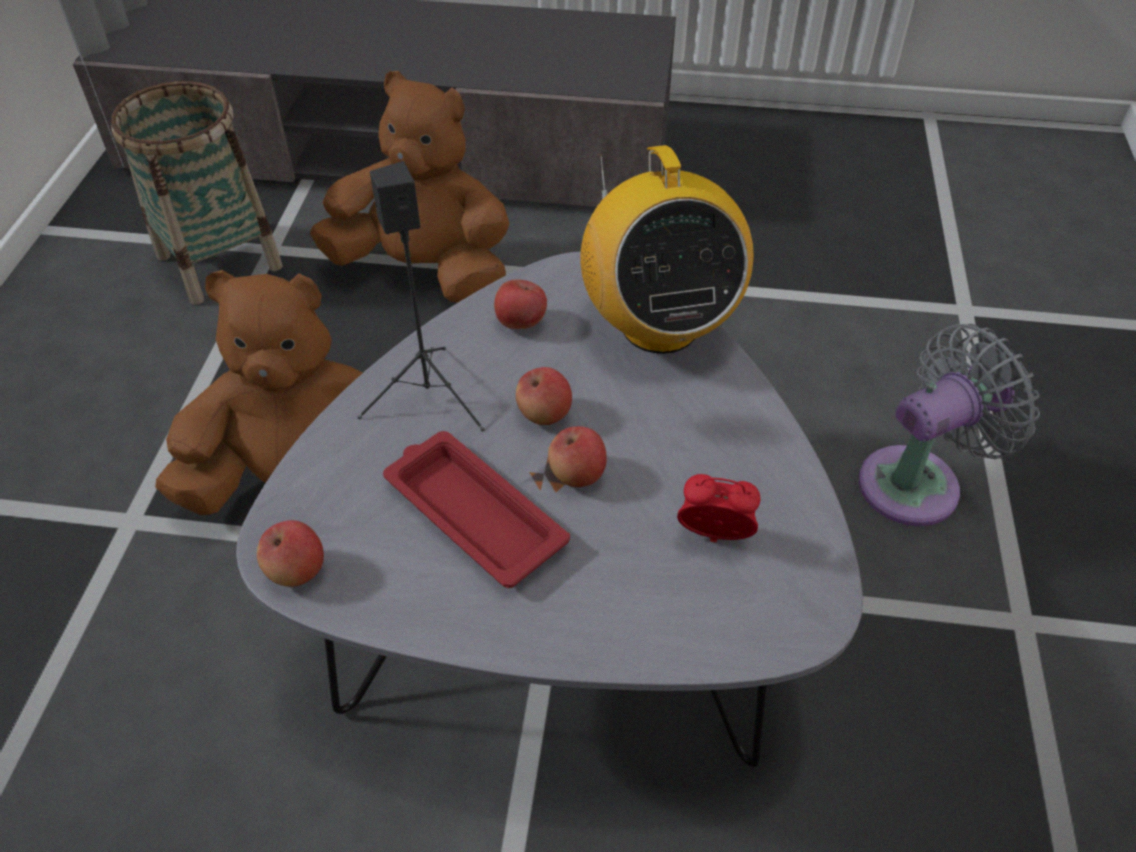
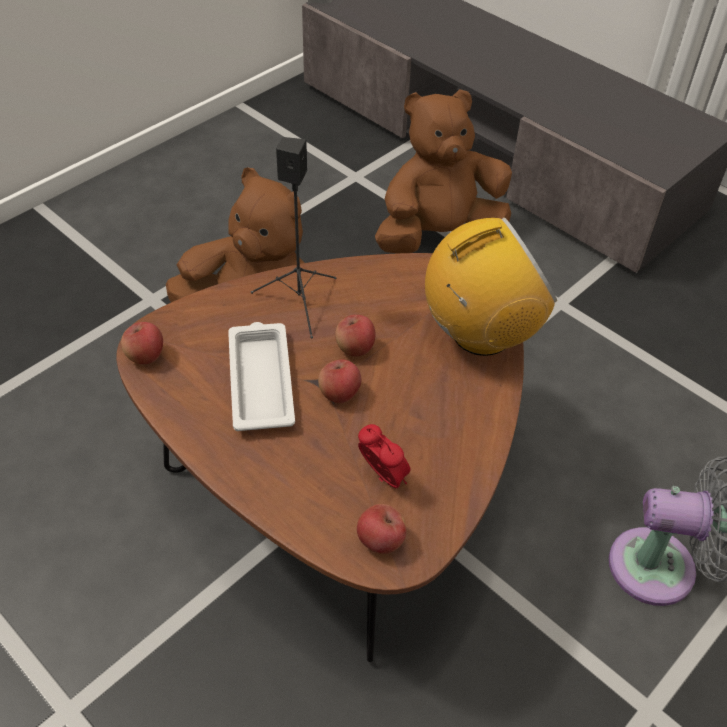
camera: 35 degrees right, 0 degrees up
basket [111,81,283,305] -> none
grey coffee table [236,252,863,767] -> brown coffee table [116,253,524,662]
brown plush toy [310,71,510,302] -> brown plush toy turned 75 degrees counterclockwise [375,89,512,253]
red tray [383,431,570,588] -> white tray [228,322,295,431]
apple [494,279,547,329] -> apple moved to [357,504,406,554]
radio [581,145,754,354] -> radio turned 135 degrees counterclockwise [425,217,557,356]

